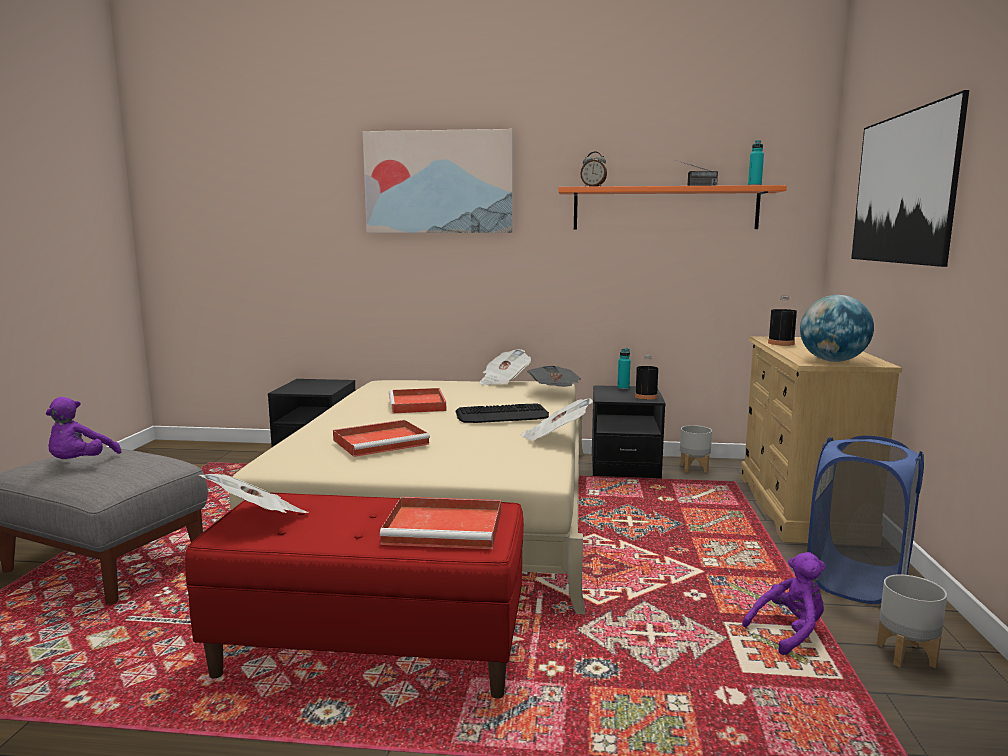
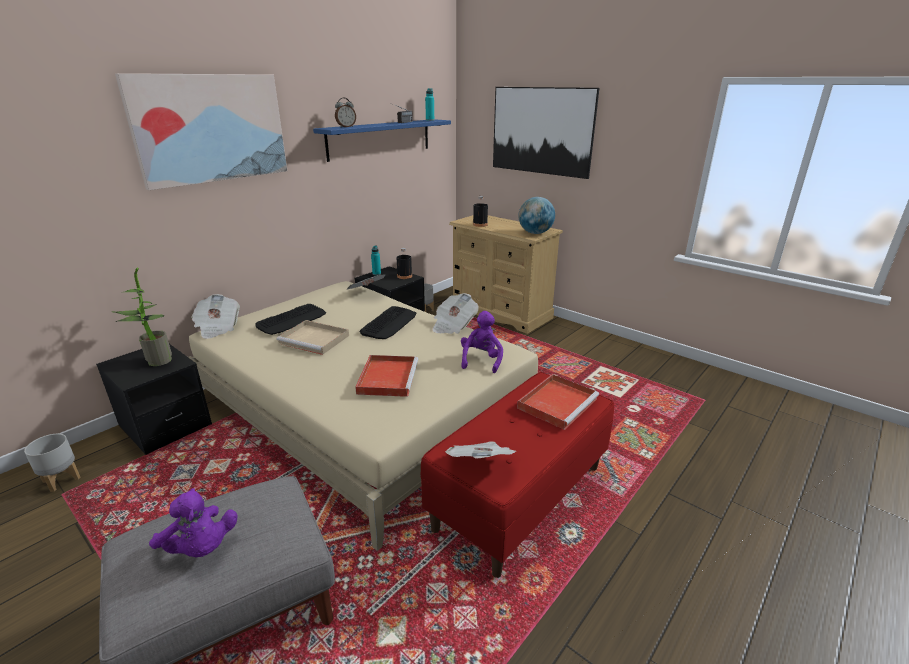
camera: 55 degrees left, 15 degrees up
red tray [389,388,446,413] -> beige tray [277,320,349,355]
newspaper [479,349,531,385] -> newspaper moved to [191,294,240,339]
orange shelf [558,185,787,229] -> blue shelf [313,119,451,162]
purple plush toy [742,552,826,655] -> purple plush toy moved to [461,311,503,373]
blue laundry basket [807,436,924,604] -> none
grey planter [877,574,947,668] -> grey planter moved to [24,434,80,492]
none -> potted plant [112,268,172,366]
none -> keyboard [255,304,326,335]

